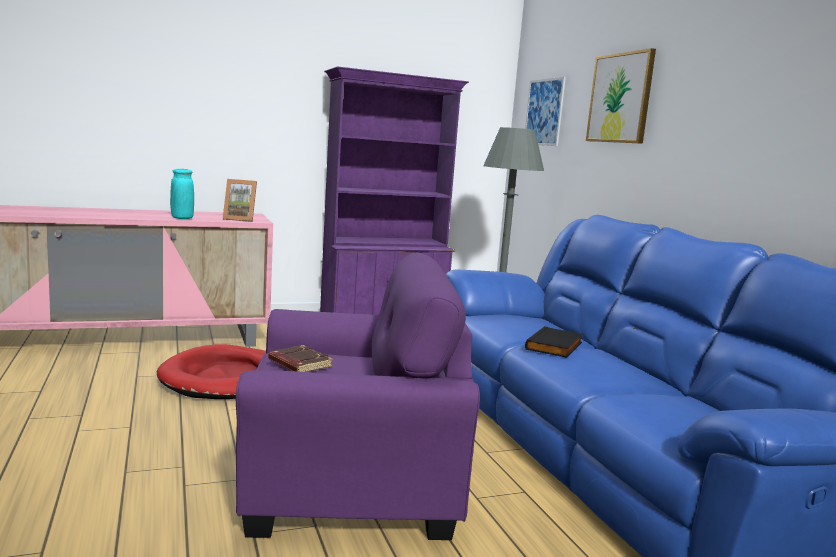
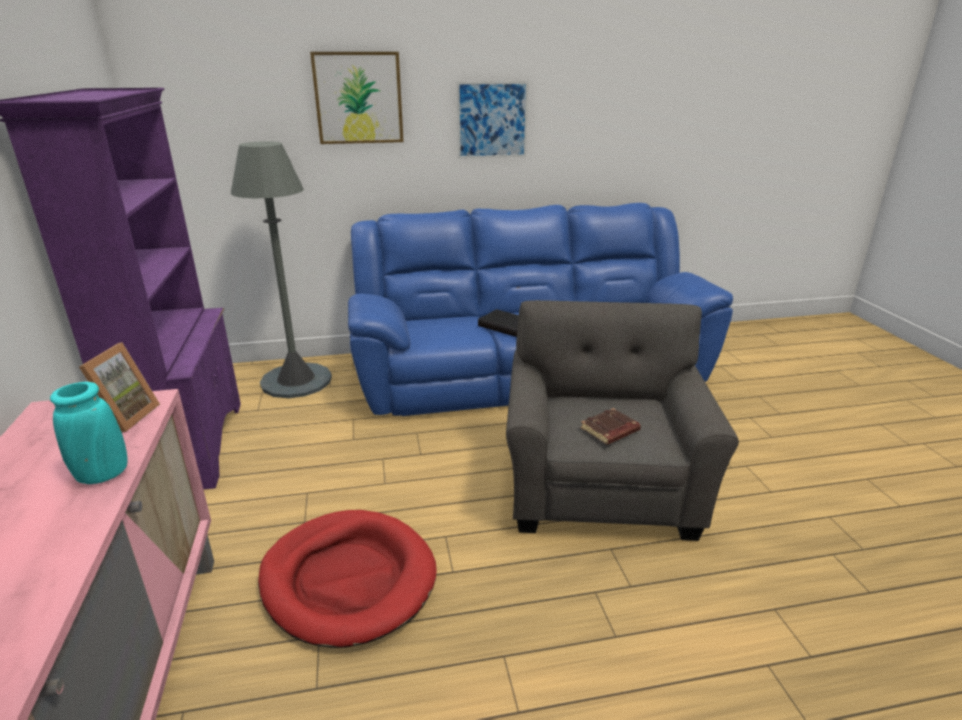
camera: 80 degrees left, 15 degrees up
purple armchair [236,252,480,540] -> grey armchair [506,300,739,541]
picture [525,77,566,146] -> picture moved to [457,81,529,159]

